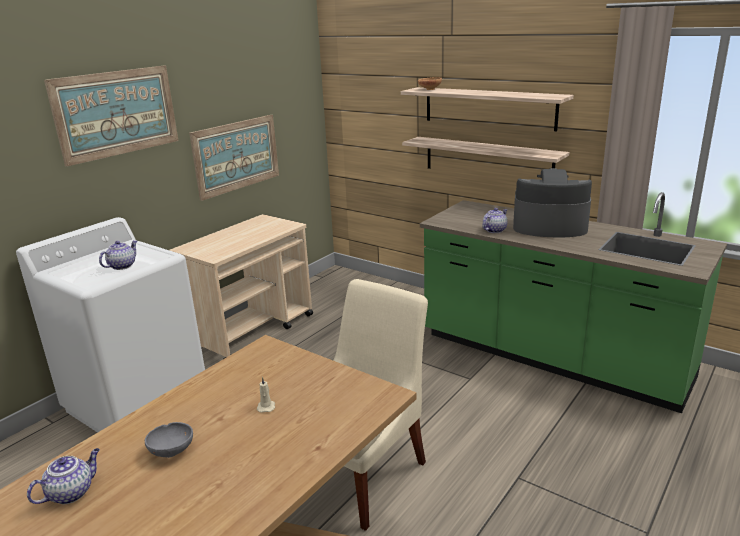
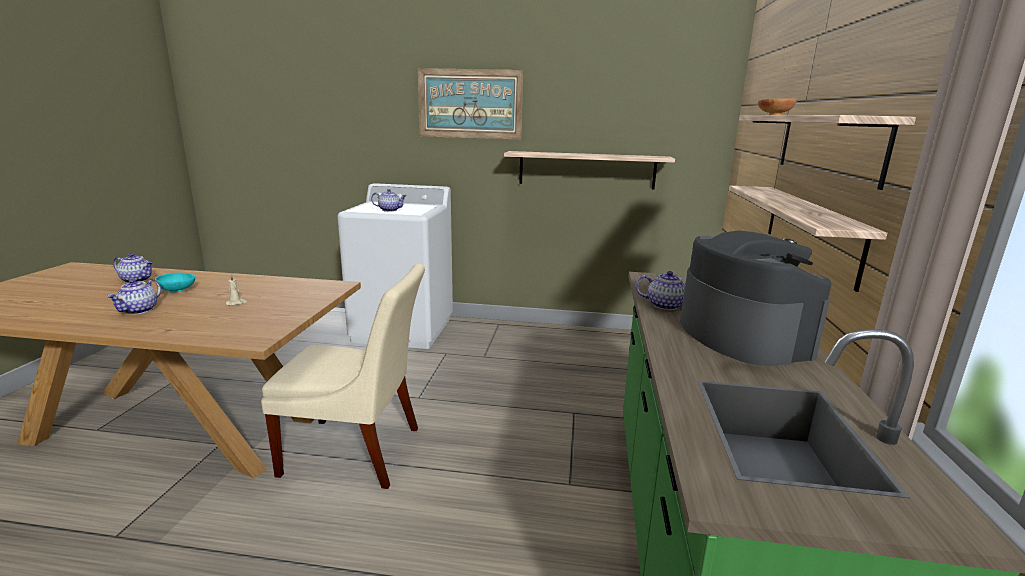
camera: 60 degrees right, 5 degrees down
grey bowl [145,422,193,458] -> turquoise bowl [155,273,195,292]
beige cart [169,214,313,359] -> none
picture [189,115,279,201] -> shelf [504,151,675,189]
none -> teapot [107,279,161,314]

